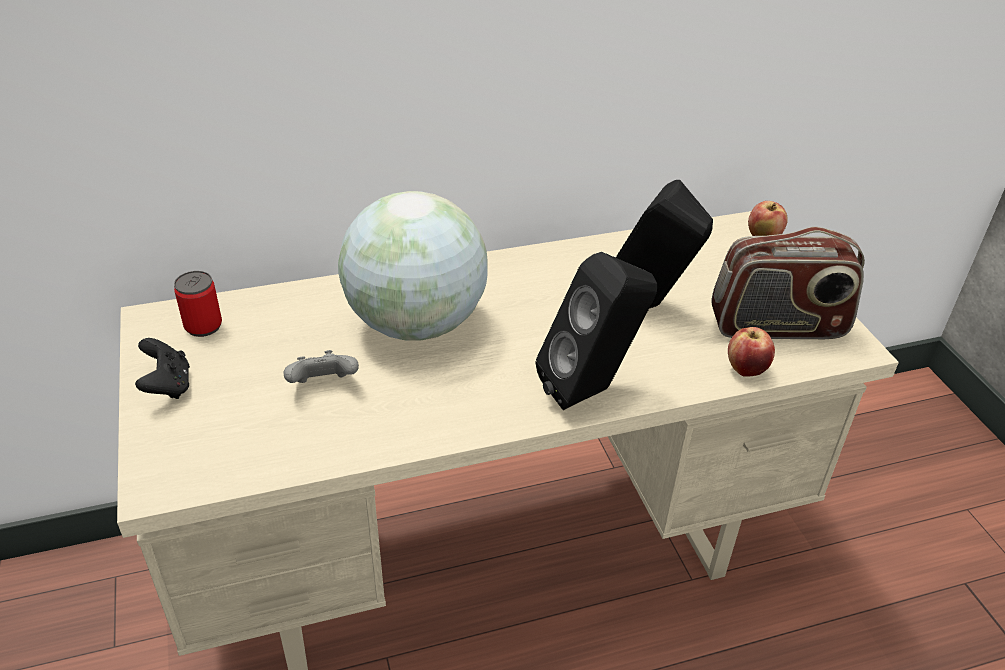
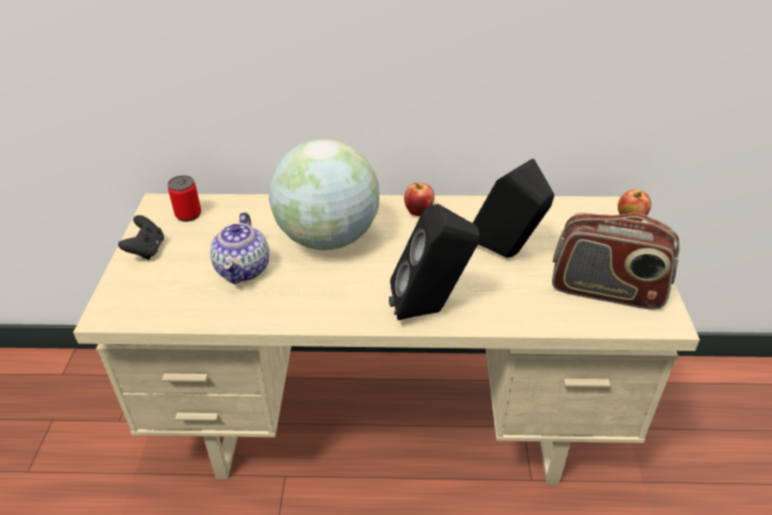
camera: 20 degrees right, 0 degrees up
grey game controller [284,350,359,383] -> teapot [210,212,269,284]
apple [728,327,775,376] -> apple moved to [404,183,435,216]

